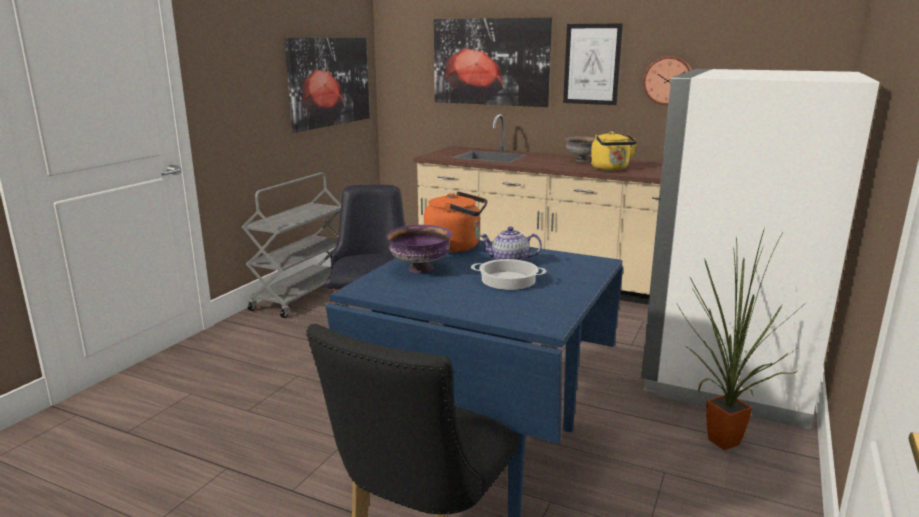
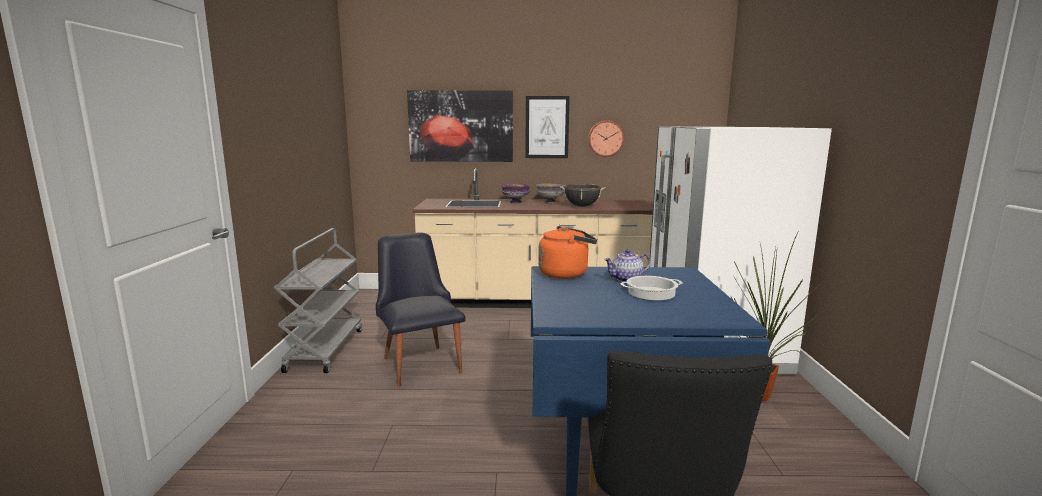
camera: 25 degrees left, 5 degrees down
picture [284,38,370,132] -> none
purple bowl [386,225,452,273] -> purple bowl moved to [501,184,530,203]
yellow kettle [591,131,637,171] -> black cooking pot [560,184,606,207]

